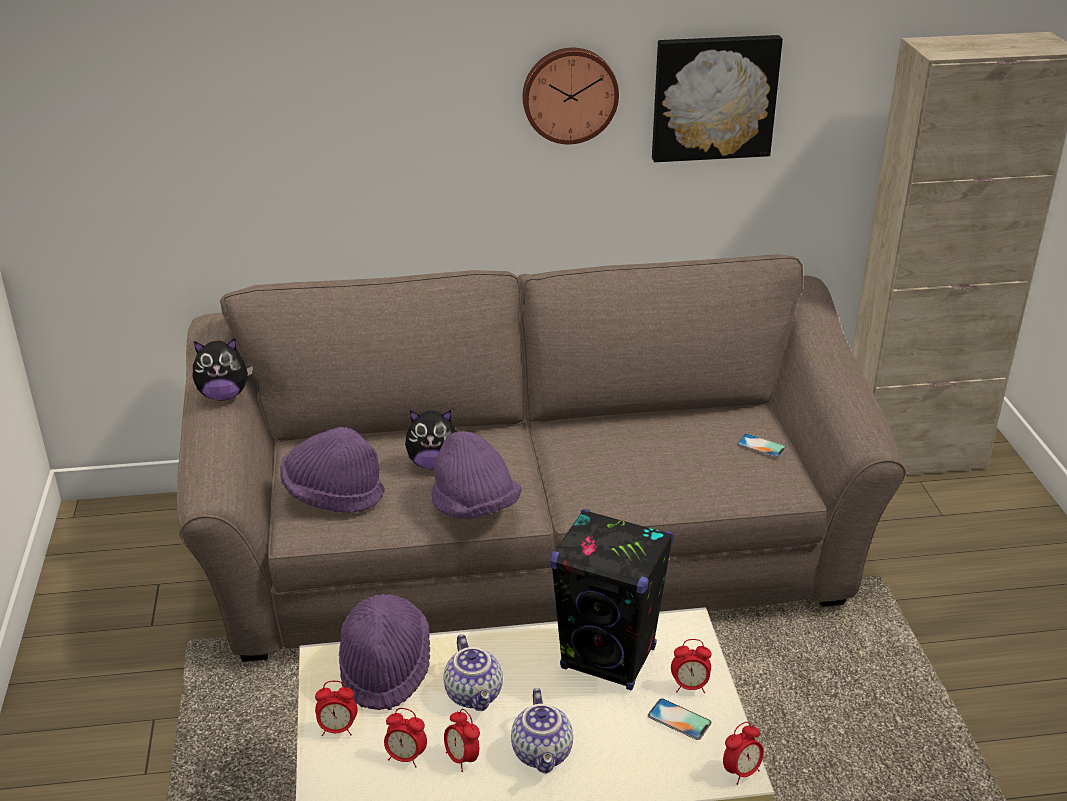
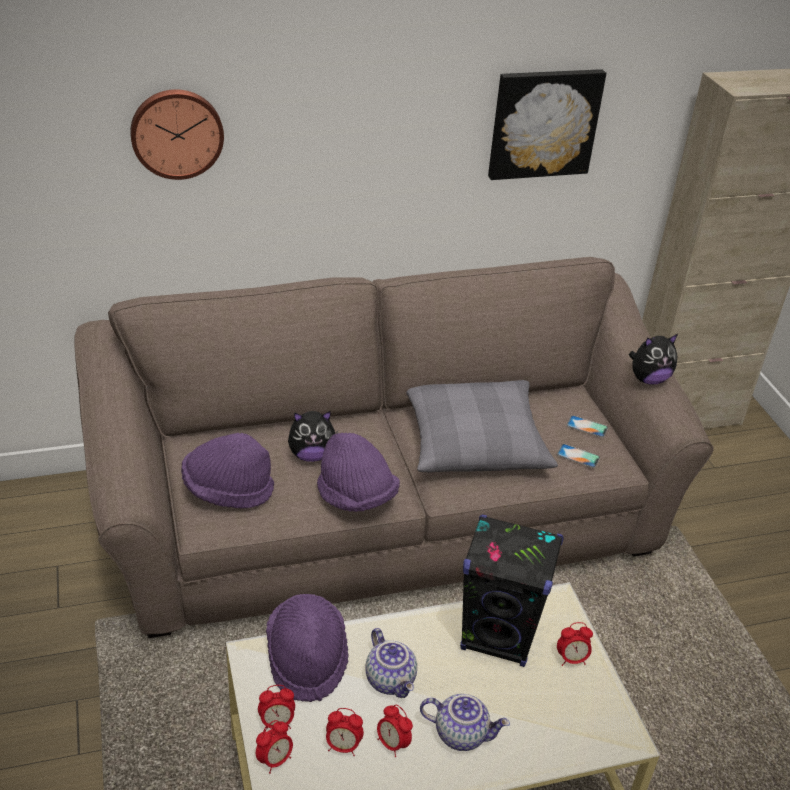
camera: 10 degrees left, 5 degrees up
plush toy [193,338,253,401] -> plush toy moved to [629,334,678,385]
teapot [511,688,573,774] -> teapot turned 60 degrees counterclockwise [420,694,510,751]
wall clock [522,48,619,144] -> wall clock moved to [130,89,224,180]
phone [648,698,712,740] -> phone moved to [557,444,600,468]
alarm clock [723,722,764,785] -> alarm clock moved to [256,720,293,774]
none -> grey pillow [406,380,558,472]

